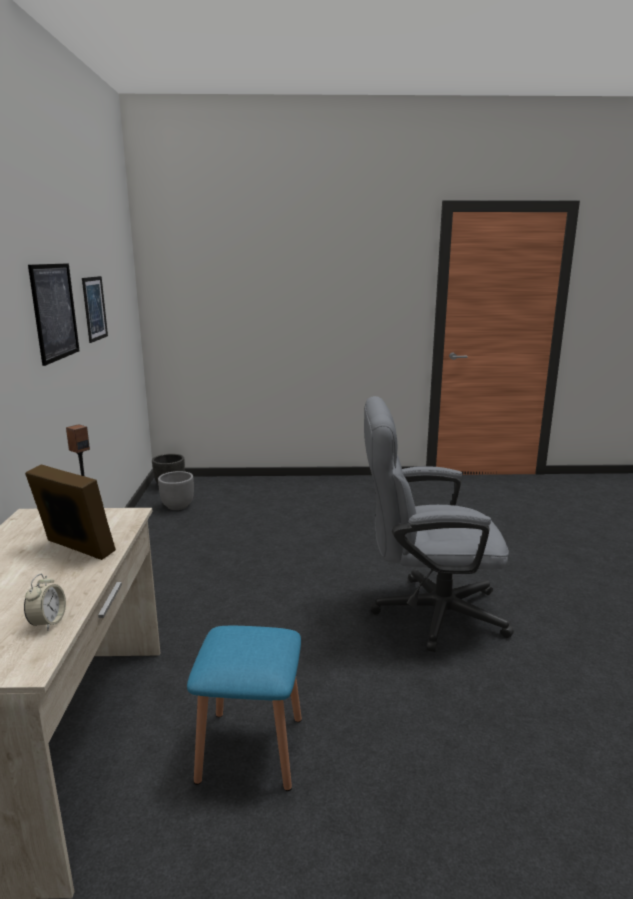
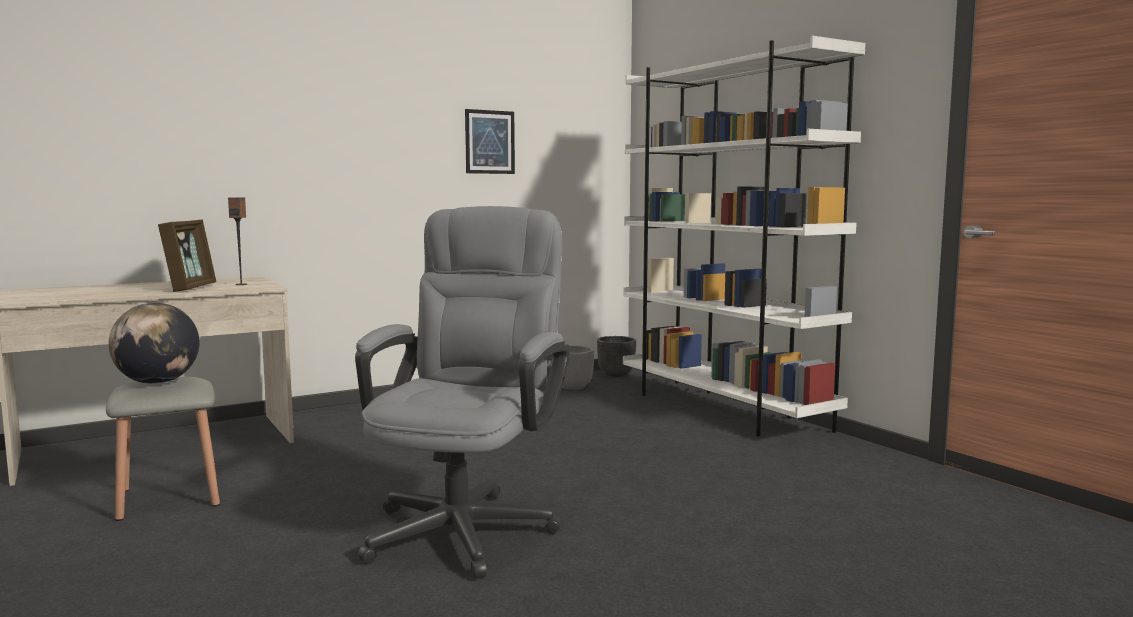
camera: 60 degrees right, 10 degrees down
alarm clock [24,574,66,631] -> none
picture [28,263,80,366] -> none
blue stool [187,626,302,791] -> grey stool [106,377,220,521]
grey office chair [364,396,514,652] -> grey office chair turned 45 degrees clockwise [355,206,571,579]
none -> globe [109,303,199,384]
none -> white bookcase [623,35,866,437]

